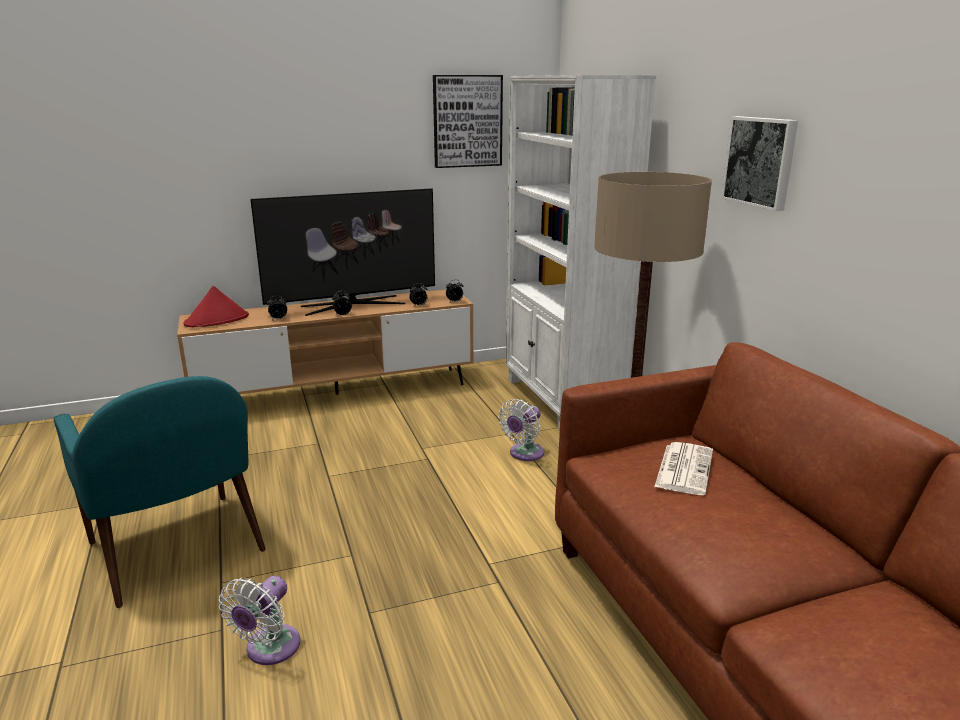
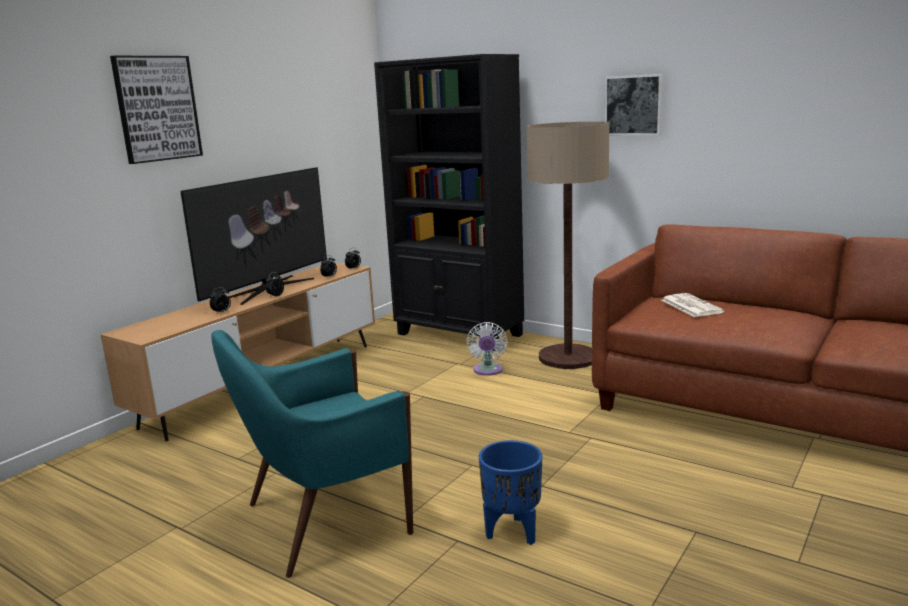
camera: 35 degrees left, 5 degrees down
turquoise armchair [53,376,266,608] -> turquoise armchair turned 135 degrees clockwise [212,330,413,578]
red hat [184,286,249,327] -> none
white fan [219,576,300,665] -> blue planter [479,440,542,545]
picture [433,75,503,168] -> picture moved to [110,56,203,164]
white bookcase [506,75,656,431] -> black bookcase [374,54,524,352]

